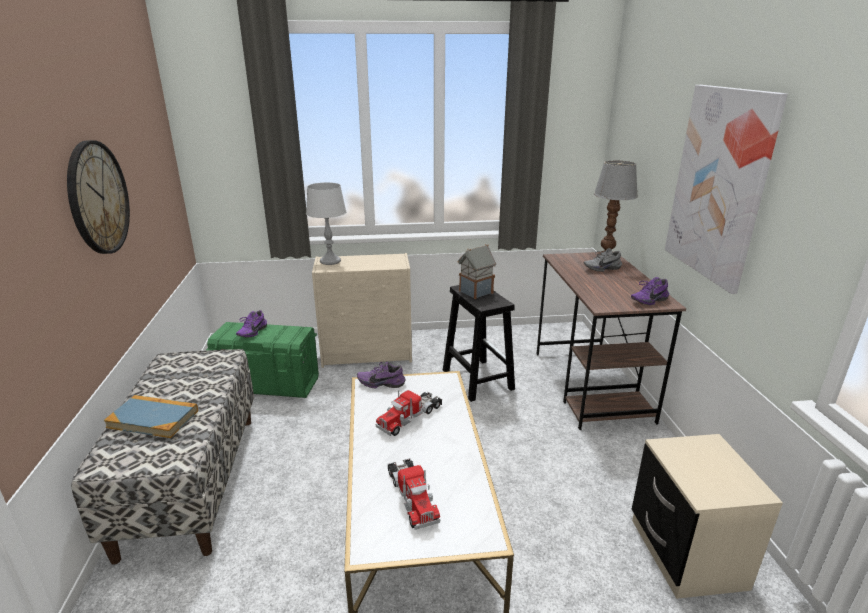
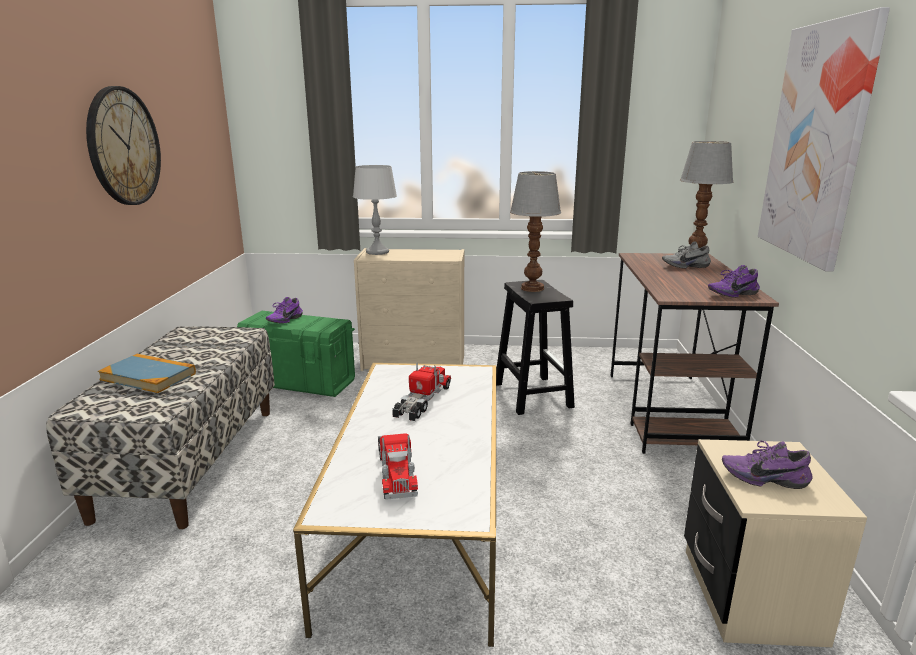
camera: 10 degrees right, 5 degrees down
purple shoe [357,362,405,389] -> purple shoe moved to [722,441,813,489]
toy truck [376,390,442,436] -> toy truck turned 150 degrees clockwise [392,363,451,421]
toy house [458,244,496,299] -> table lamp [510,171,561,292]

